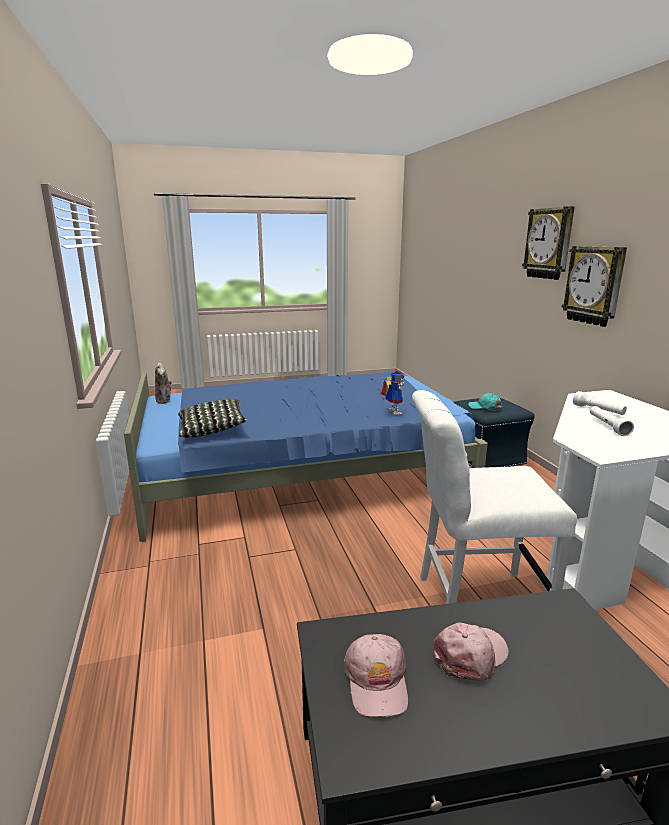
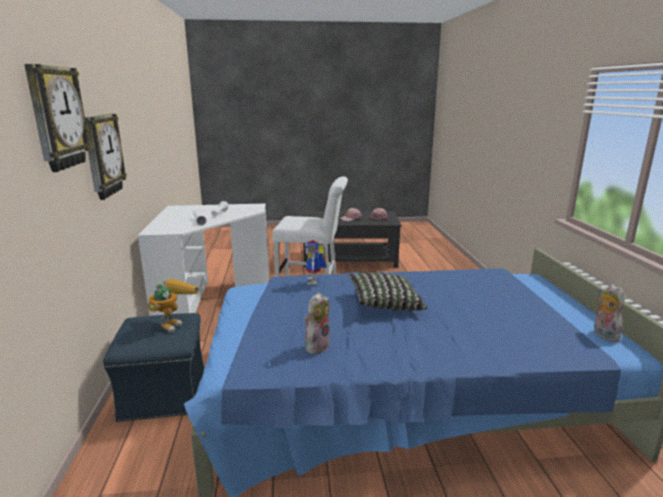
camera: 170 degrees left, 0 degrees up
pillow [178,399,247,438] -> pillow moved to [348,273,427,311]
turquoise cap [468,393,502,411] -> toy robot [147,279,199,333]
none -> plush toy [305,293,331,354]

